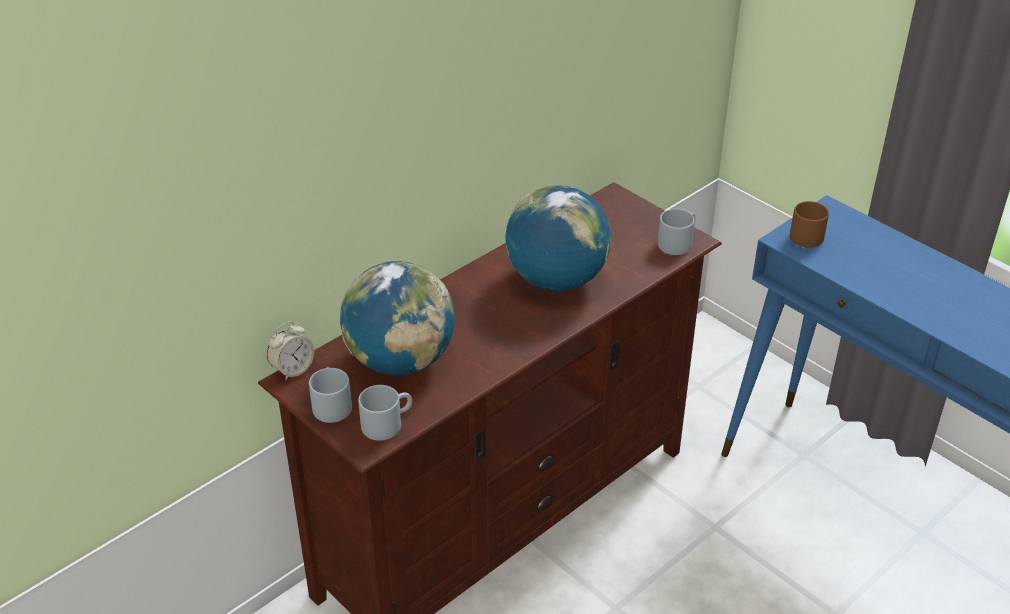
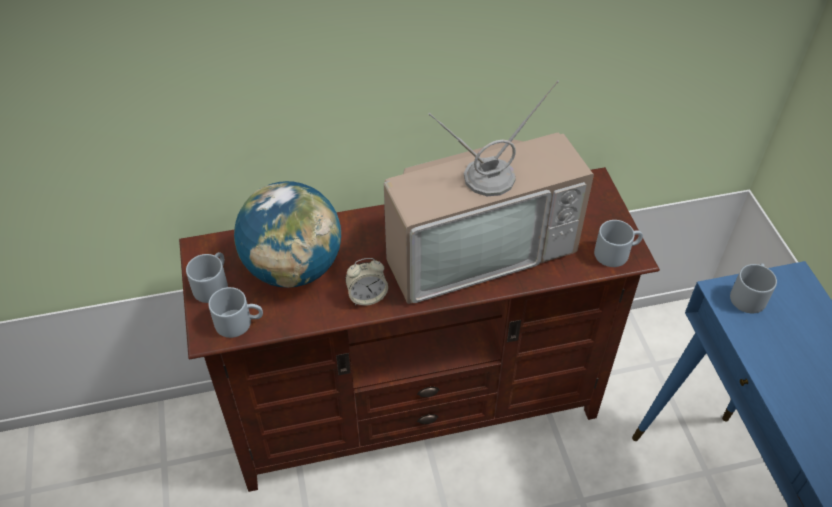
camera: 30 degrees right, 10 degrees up
alarm clock [267,321,314,381] -> alarm clock moved to [345,258,388,306]
globe [505,185,611,291] -> television [384,80,594,304]
brown mug [790,201,829,248] -> grey mug [730,263,777,314]

